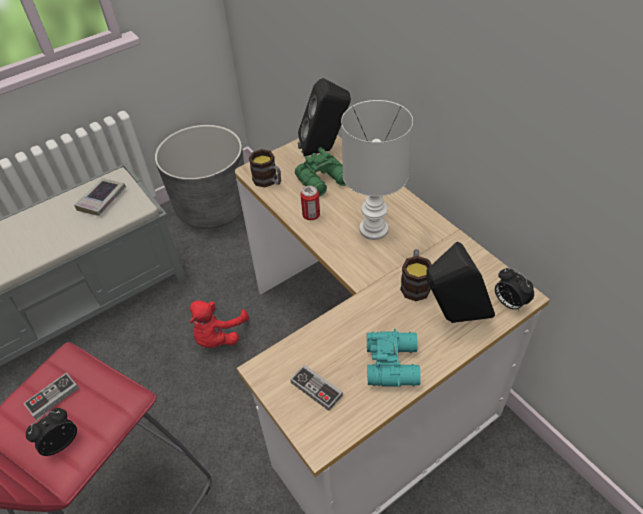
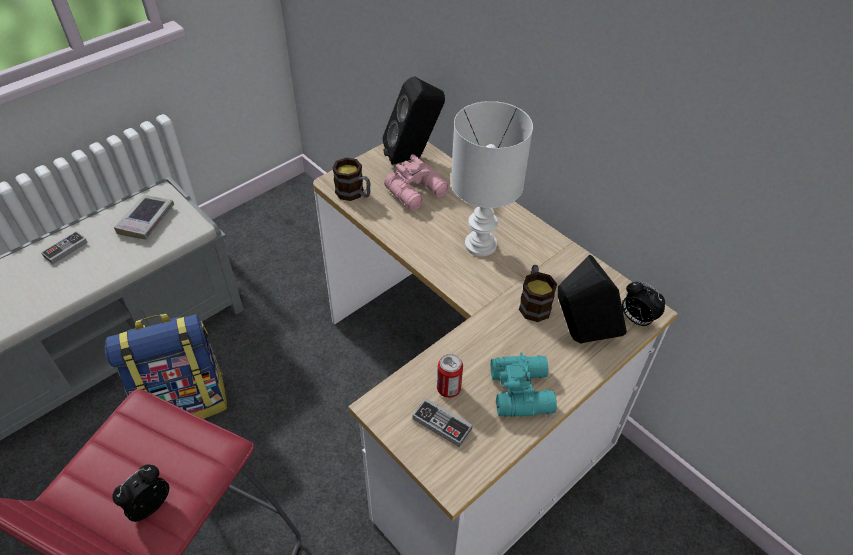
camera: 10 degrees left, 0 degrees up
game controller [23,372,79,420] -> game controller moved to [41,231,88,264]
grey planter [155,125,244,229] -> none
red plush toy [190,301,249,348] -> none
green binoculars [295,147,346,197] -> pink binoculars [384,154,449,210]
can [300,186,320,220] -> can moved to [437,354,463,398]
none -> backpack [105,314,227,419]

